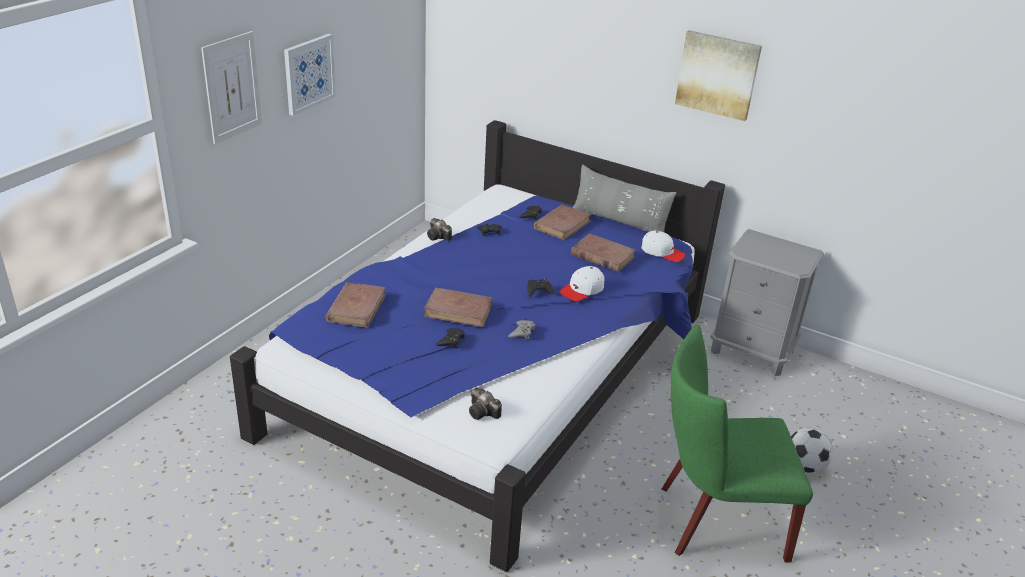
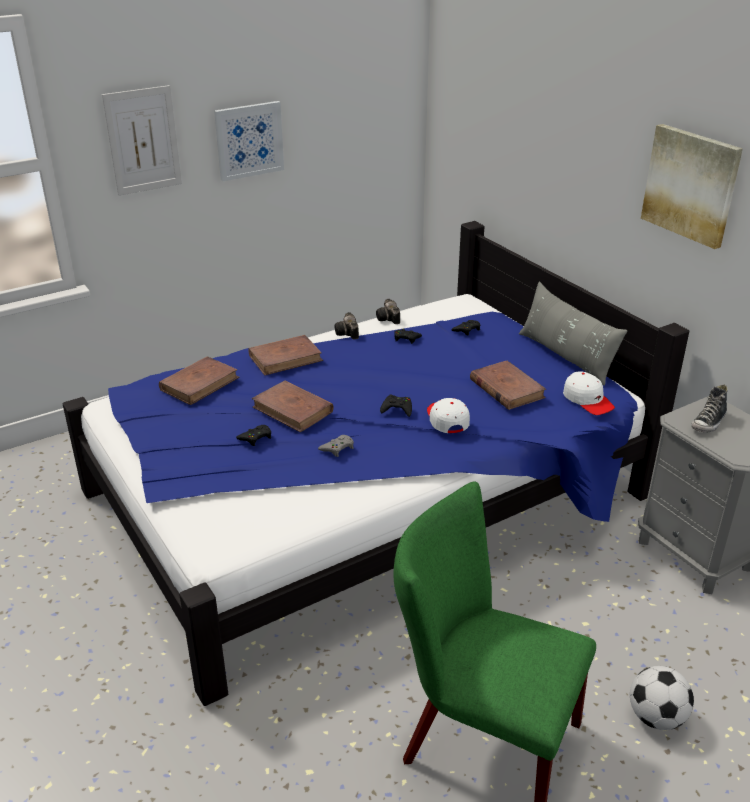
camera: 30 degrees right, 0 degrees up
camera [469,387,502,420] -> camera moved to [376,299,400,324]
brown book [534,204,592,240] -> brown book moved to [249,335,323,375]
white cap [560,266,604,302] -> white cap turned 90 degrees clockwise [427,398,470,433]
none -> shoe [691,385,727,432]

